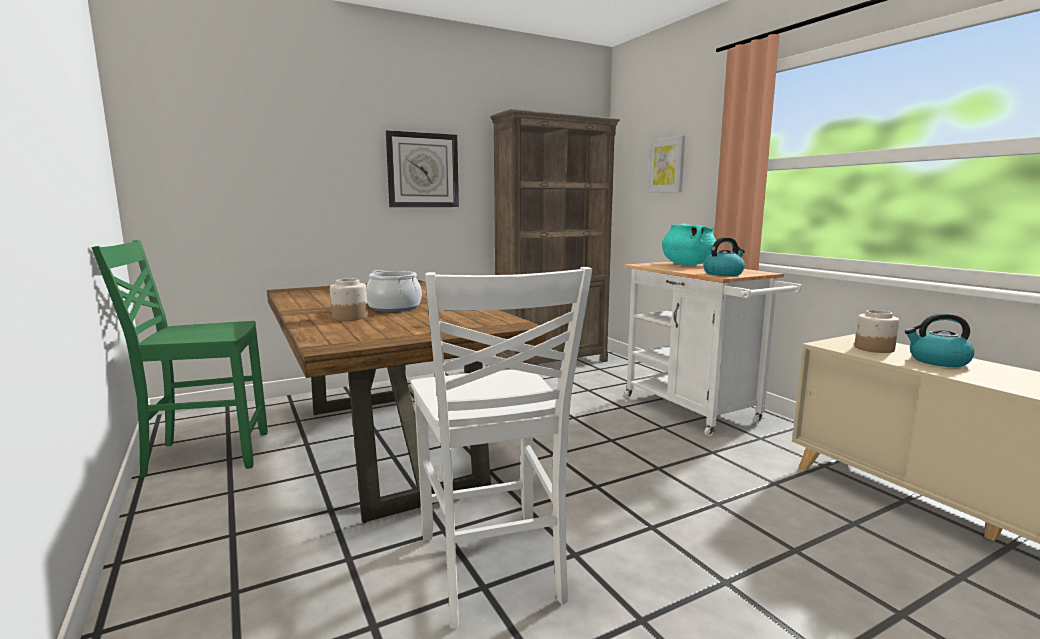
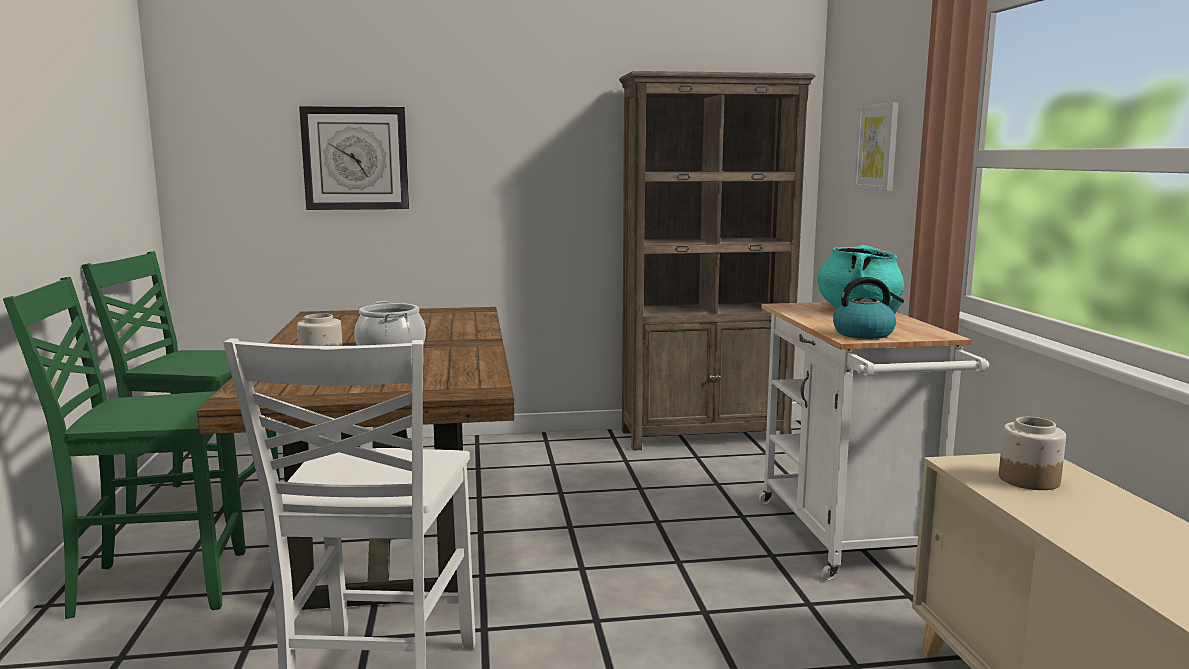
camera: 20 degrees right, 0 degrees up
wall clock [386,130,459,207] -> wall clock moved to [299,106,409,210]
kettle [905,313,974,367] -> none
none -> green chair [3,277,245,619]

